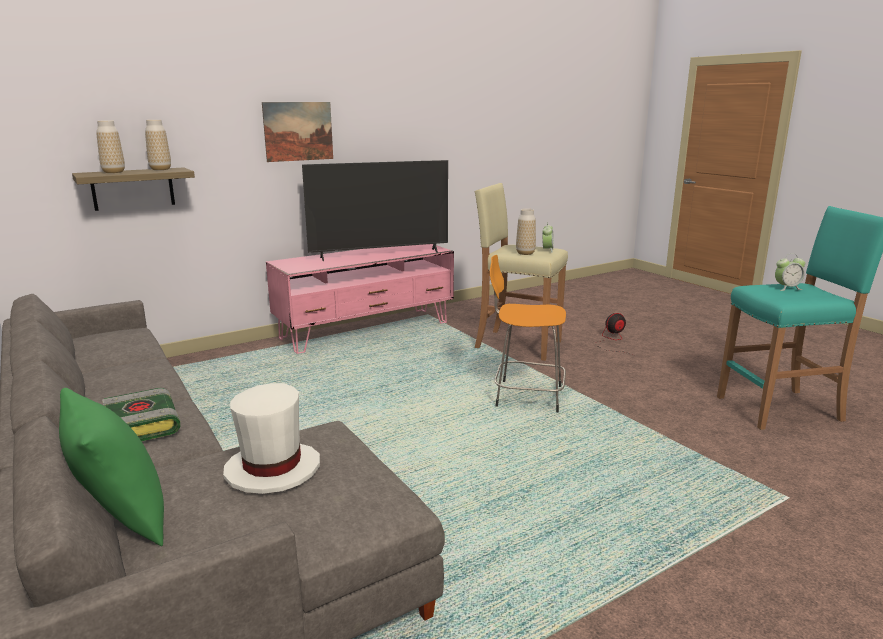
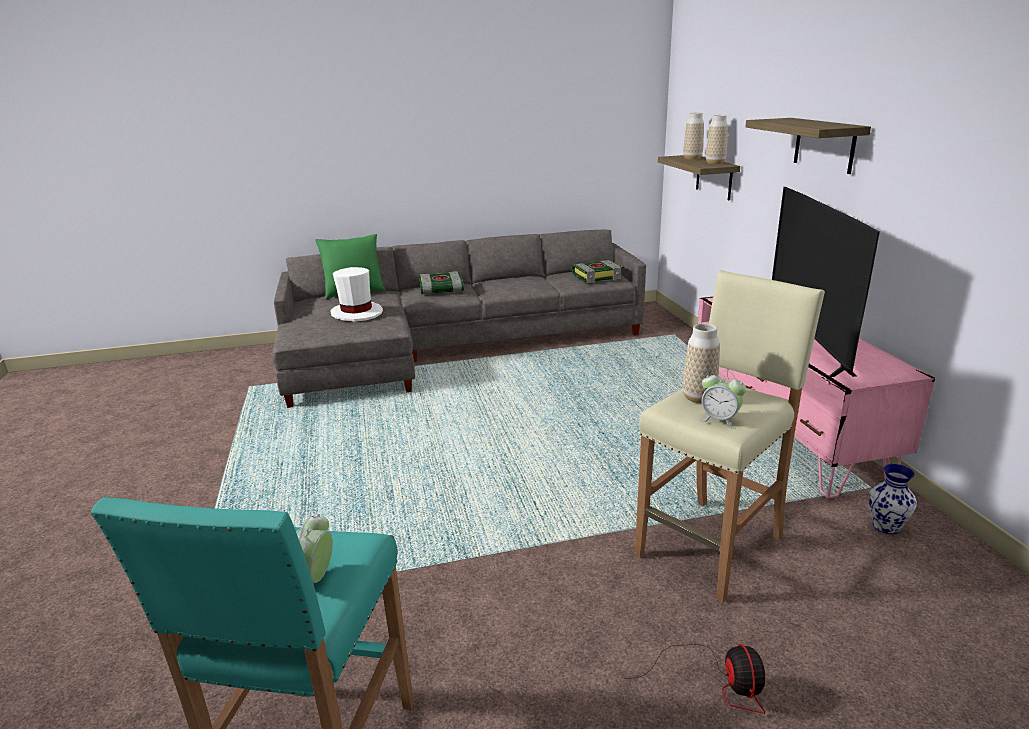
camera: 110 degrees right, 5 degrees up
picture [262,102,333,162] -> shelf [746,118,871,174]
orange stool [490,255,566,413] -> none
none -> book [572,260,623,283]
none -> vase [869,464,917,534]

